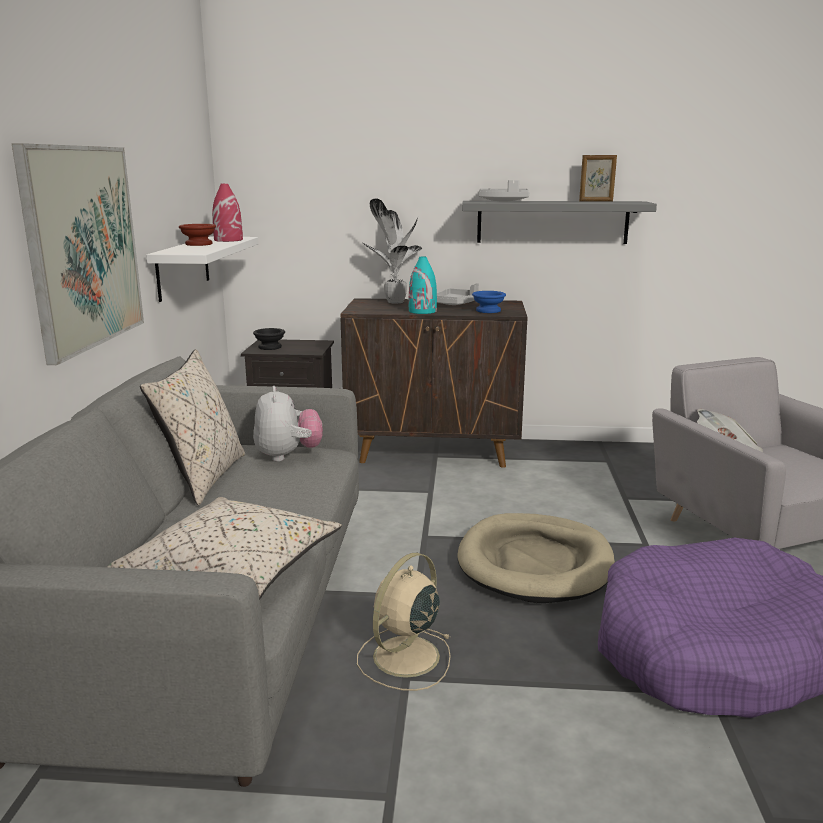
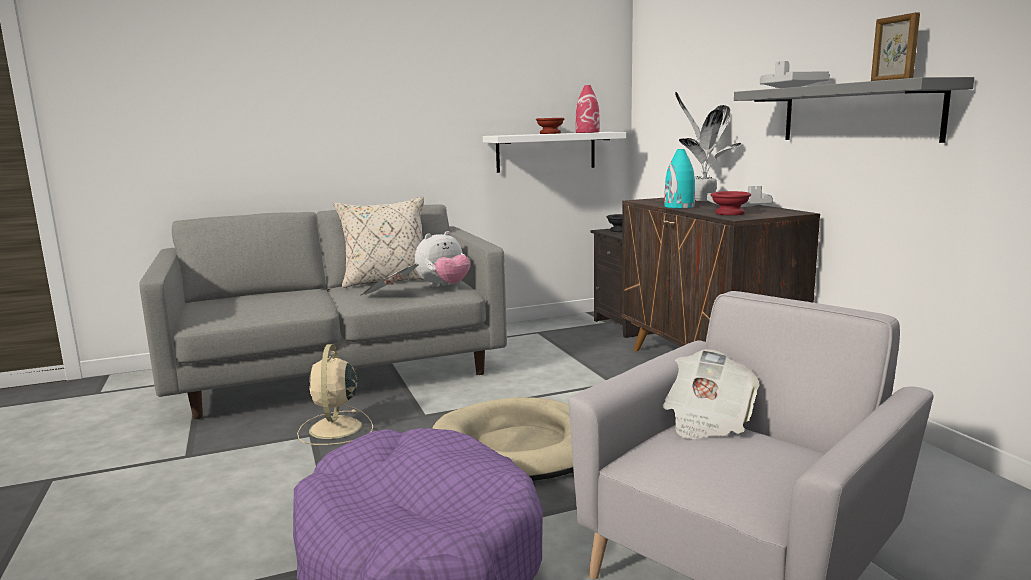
camera: 65 degrees right, 5 degrees down
picture [11,143,144,365] -> none
beige pillow [107,497,342,600] -> none
beige fan [357,553,451,691] -> beige fan turned 105 degrees counterclockwise [297,344,373,445]
blue bowl [472,291,506,313] -> red bowl [711,191,751,215]
none -> newspaper [361,264,419,295]

